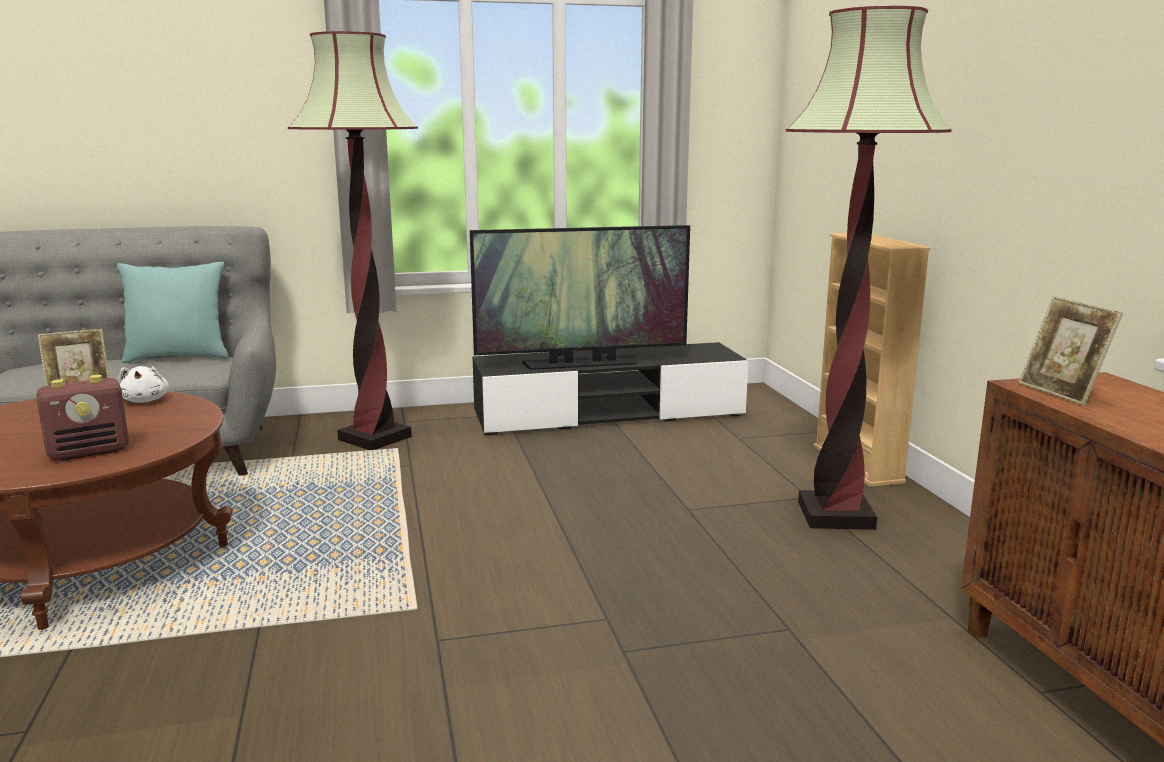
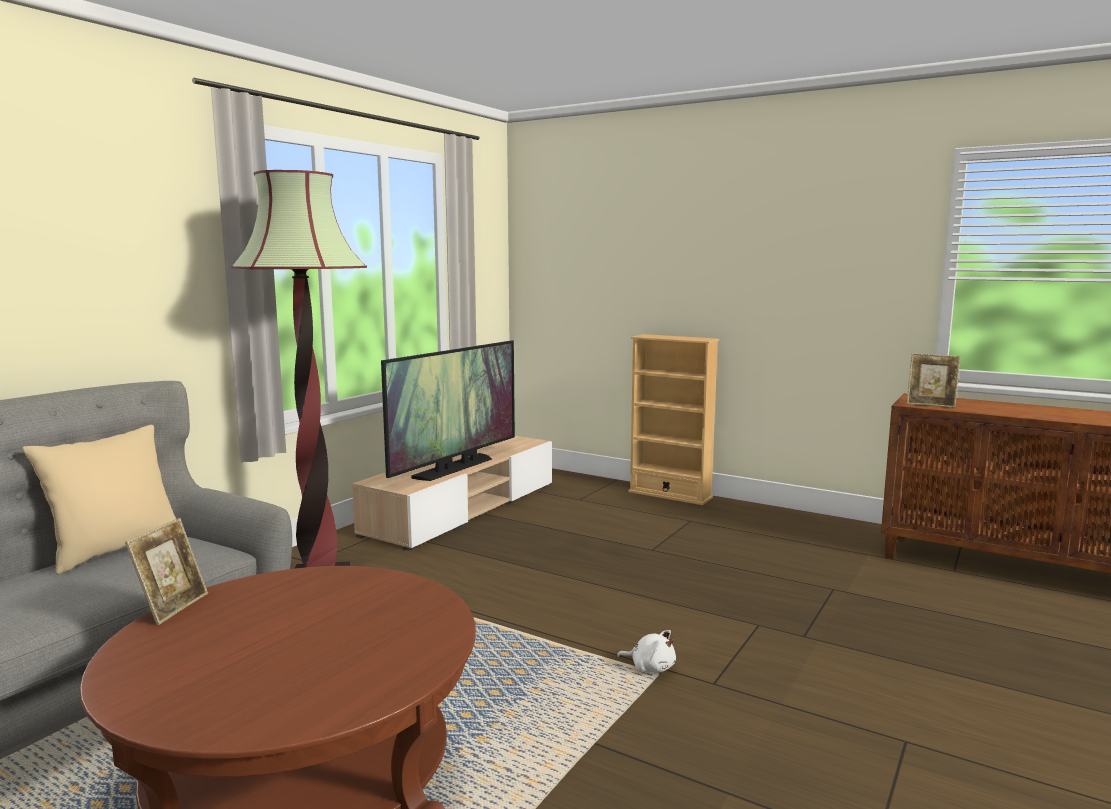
camera: 45 degrees left, 5 degrees down
radio [36,375,129,461] -> none
turquoise pillow [117,262,228,363] -> beige pillow [23,425,176,575]
white plush toy [118,366,169,403] -> white plush toy moved to [617,630,676,673]
black tv stand [473,342,749,435] -> beige tv stand [352,436,552,551]
floor lamp [786,6,952,530] -> none

